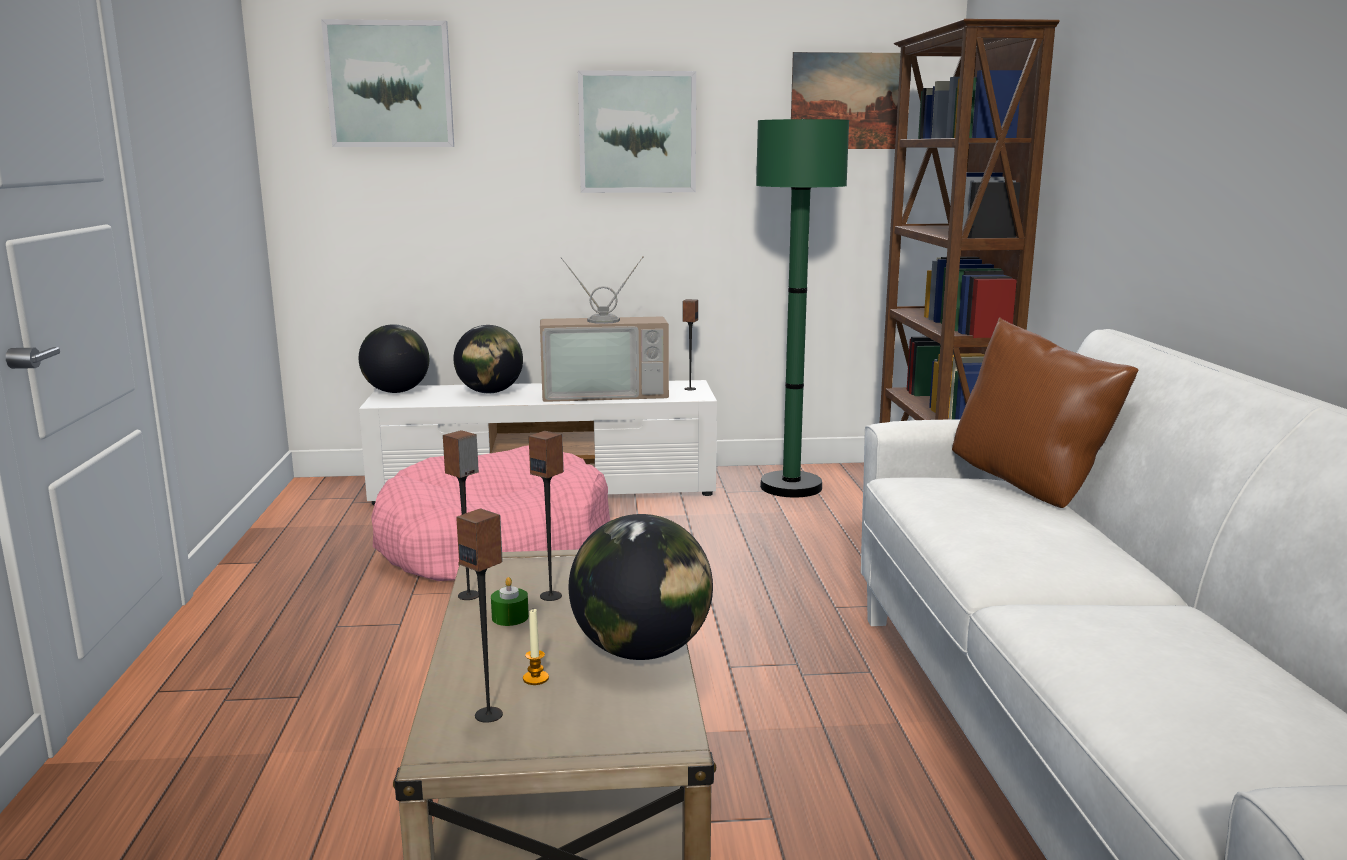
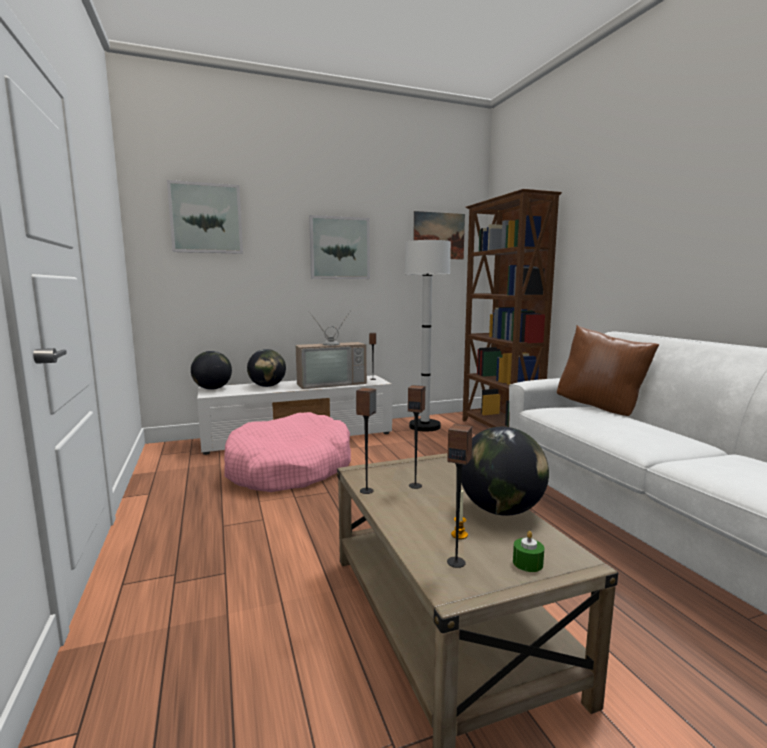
camera: 15 degrees left, 5 degrees down
green candle [491,577,529,626] -> green candle moved to [513,531,544,572]
green floor lamp [756,119,849,498] -> white floor lamp [405,240,451,432]

